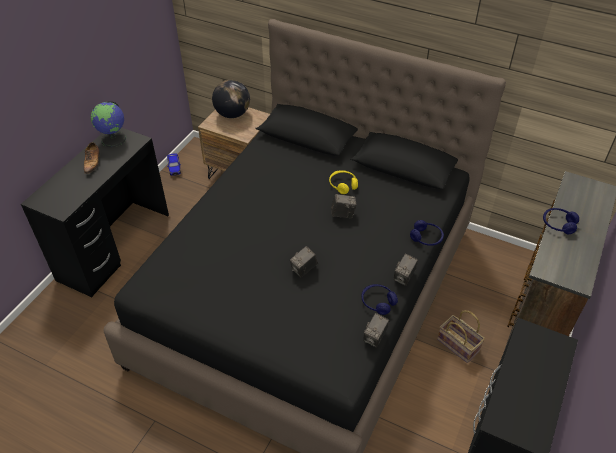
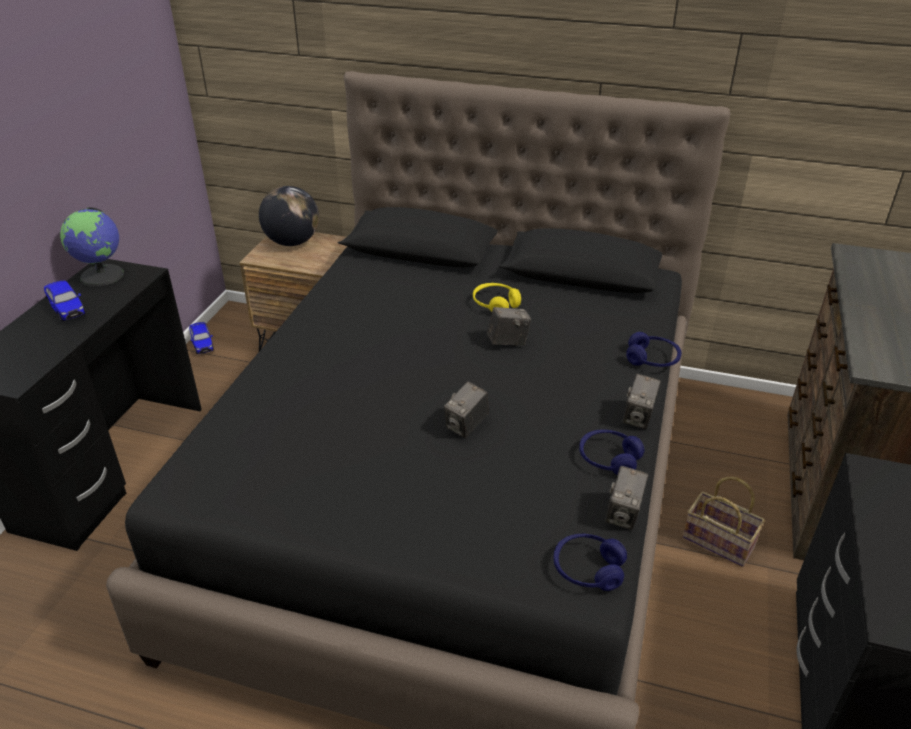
camera: 10 degrees left, 10 degrees down
shoe [84,142,100,174] -> toy car [44,281,86,322]
blue headphones [543,208,579,234] -> blue headphones moved to [554,534,627,591]

